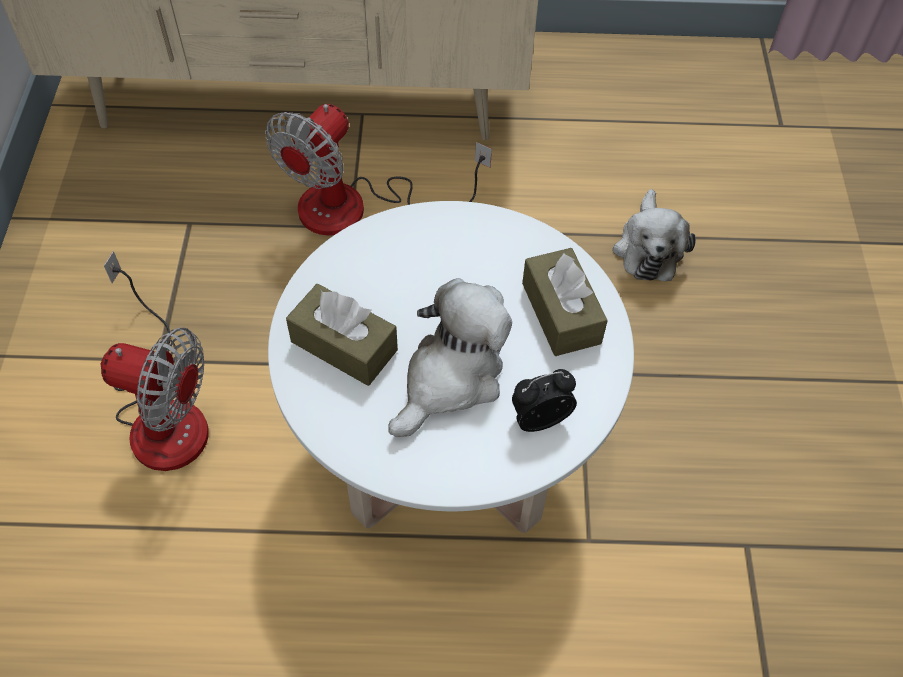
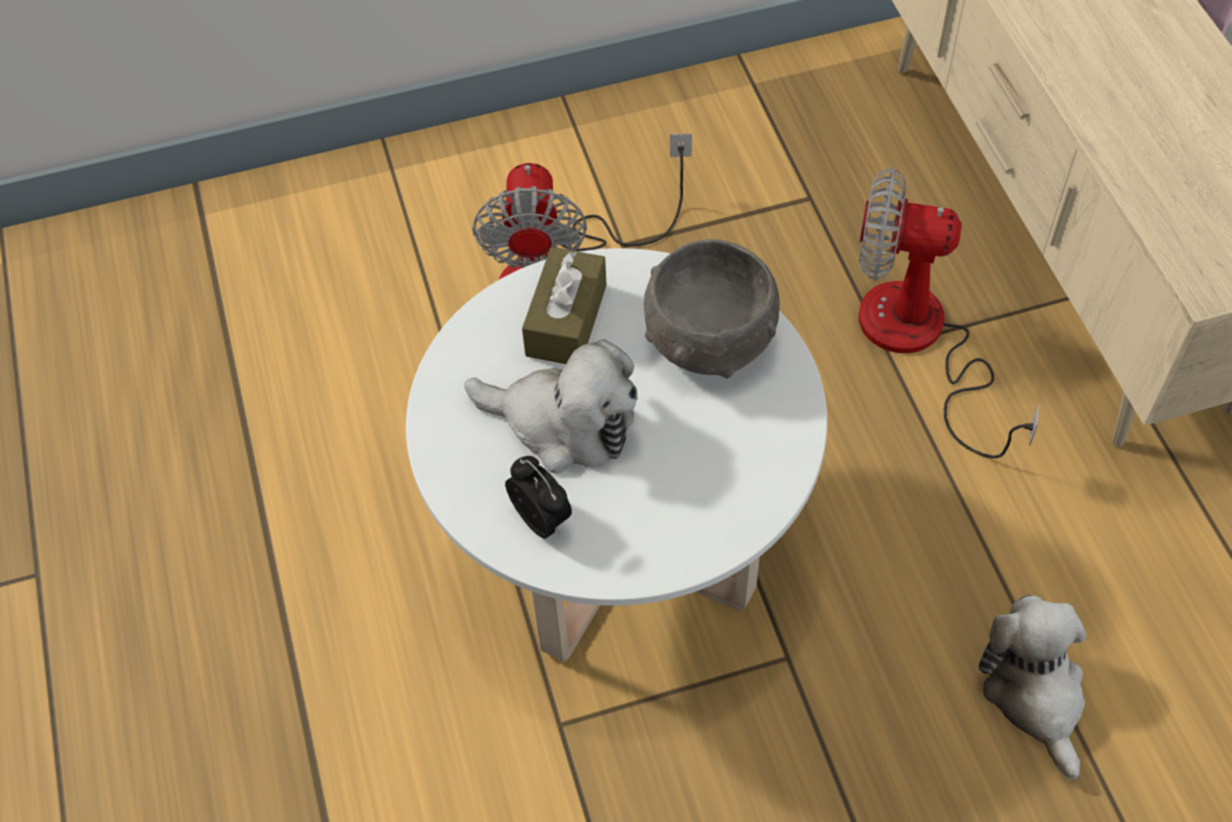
camera: 75 degrees right, 0 degrees up
brown tissue box [522,248,608,356] -> none
plush toy [613,189,696,281] -> plush toy turned 90 degrees clockwise [978,595,1086,780]
none -> grey bowl [644,239,780,379]

